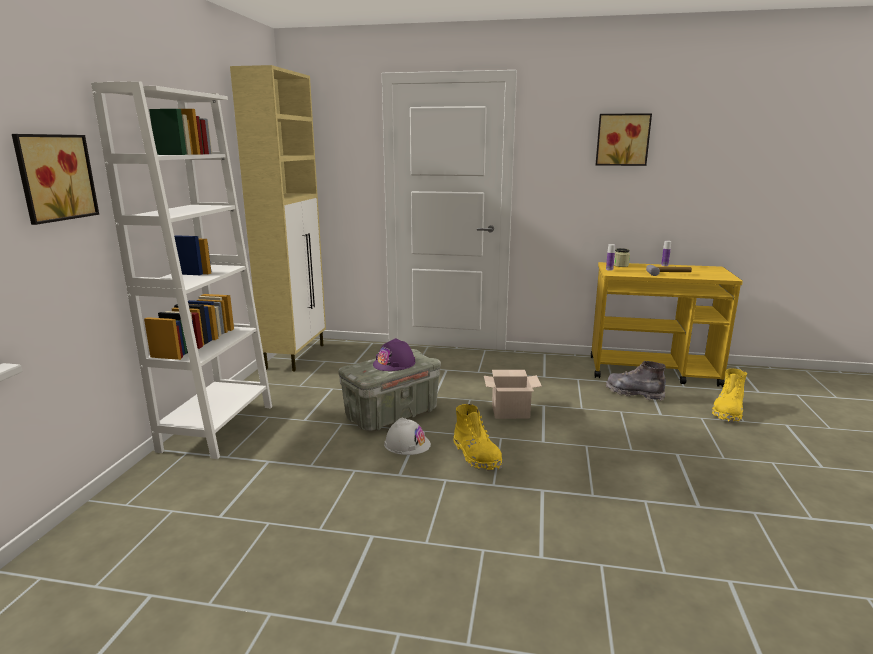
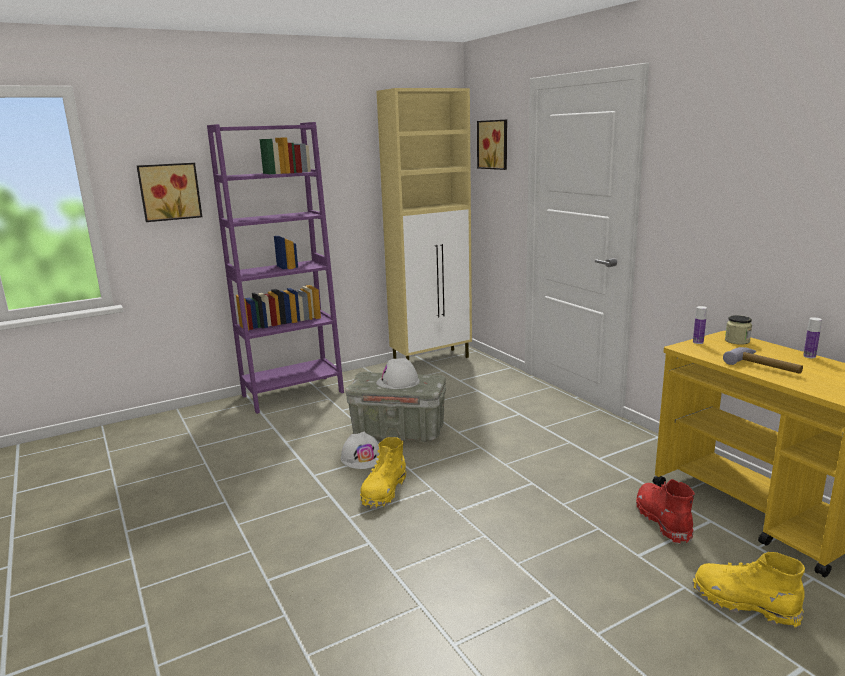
camera: 50 degrees right, 0 degrees up
white bookcase [91,81,272,459] -> purple bookcase [207,122,344,414]
purple hard hat [373,338,415,371] -> white hard hat [376,358,420,389]
cardboard box [484,370,542,419] -> none
picture [596,113,652,166] -> picture moved to [477,120,507,170]
grey boot [606,361,666,401] -> red boot [636,479,695,544]
yellow boot [712,368,747,423] -> yellow boot turned 45 degrees clockwise [693,552,805,628]

